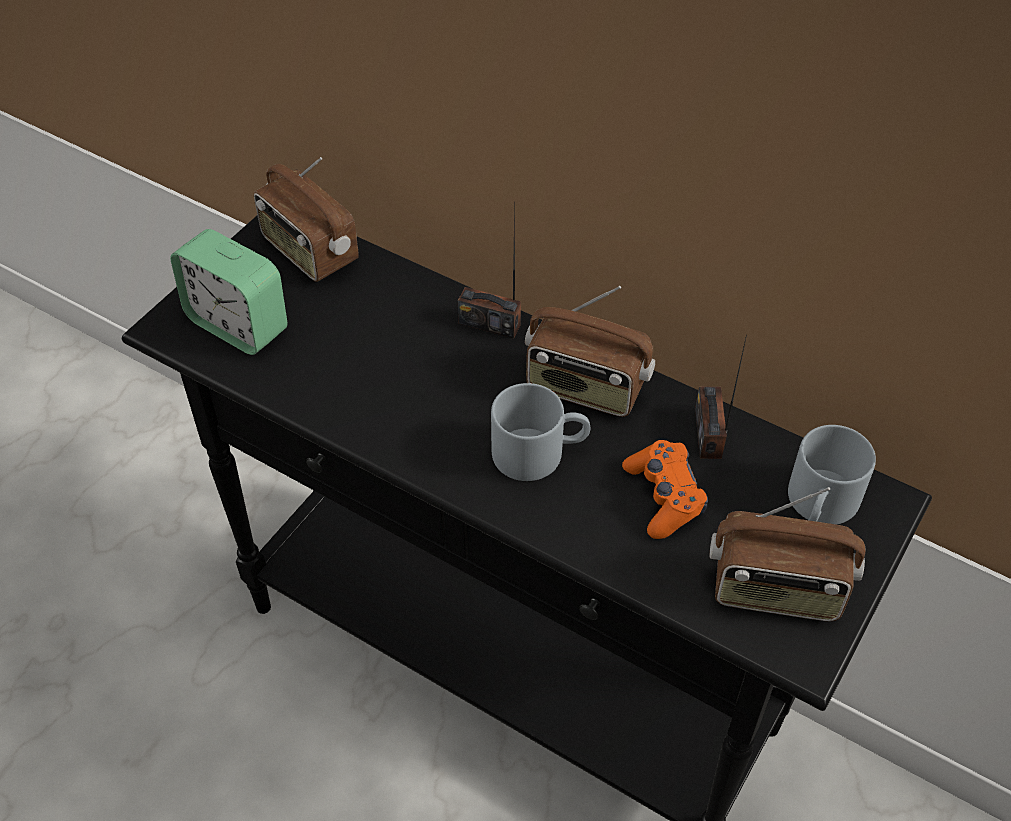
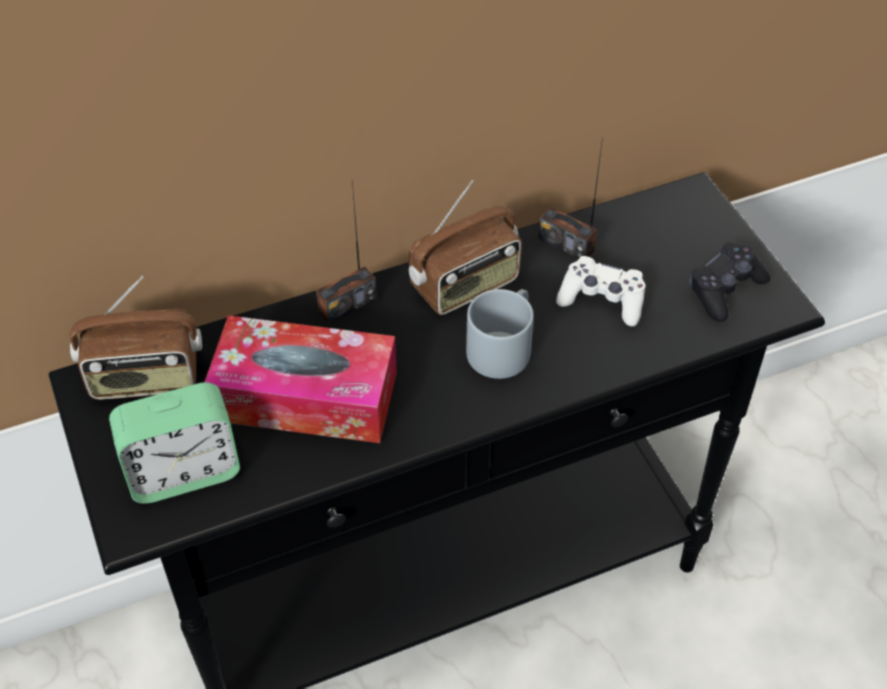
camera: 55 degrees left, 0 degrees up
orange game controller [622,440,708,539] -> white game controller [556,256,645,326]
radio [710,487,865,621] -> black game controller [689,242,770,322]
grey mug [788,425,876,525] -> none
none -> tissue box [205,315,397,443]

